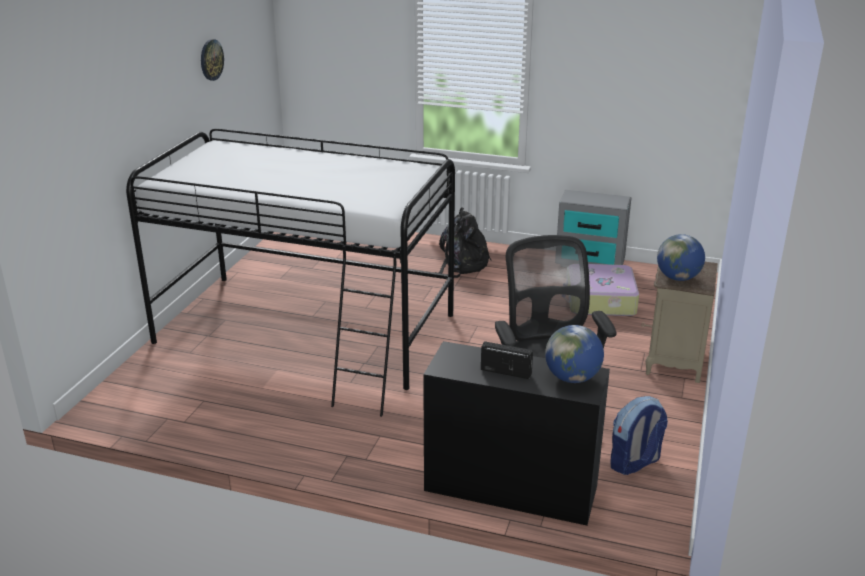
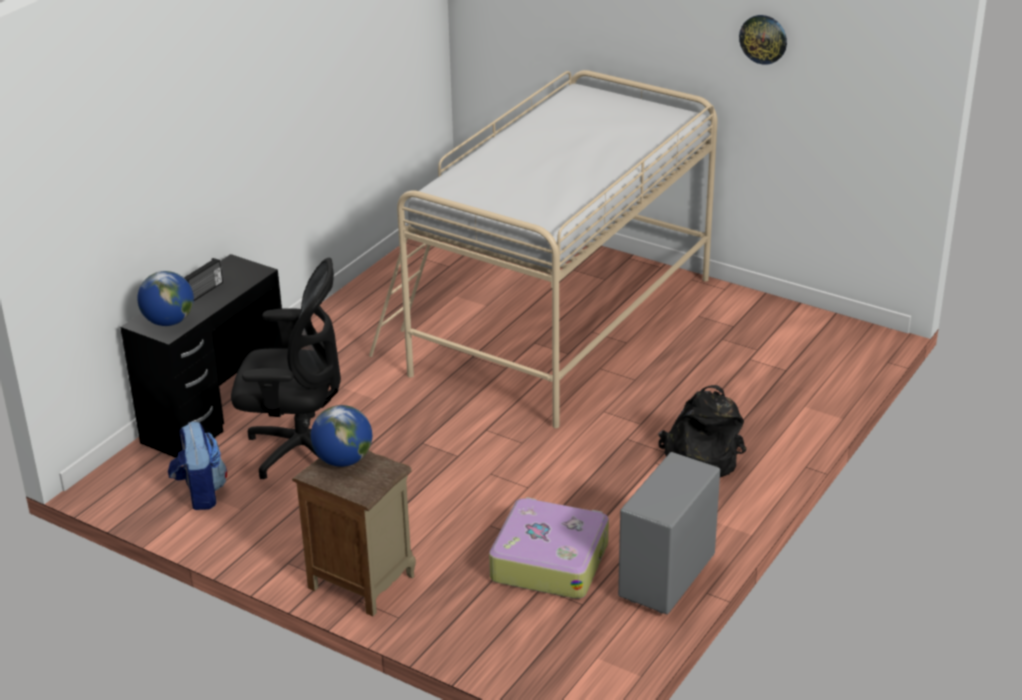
camera: 105 degrees right, 5 degrees up
black bed [126,129,455,417] -> beige bed [369,70,717,428]

